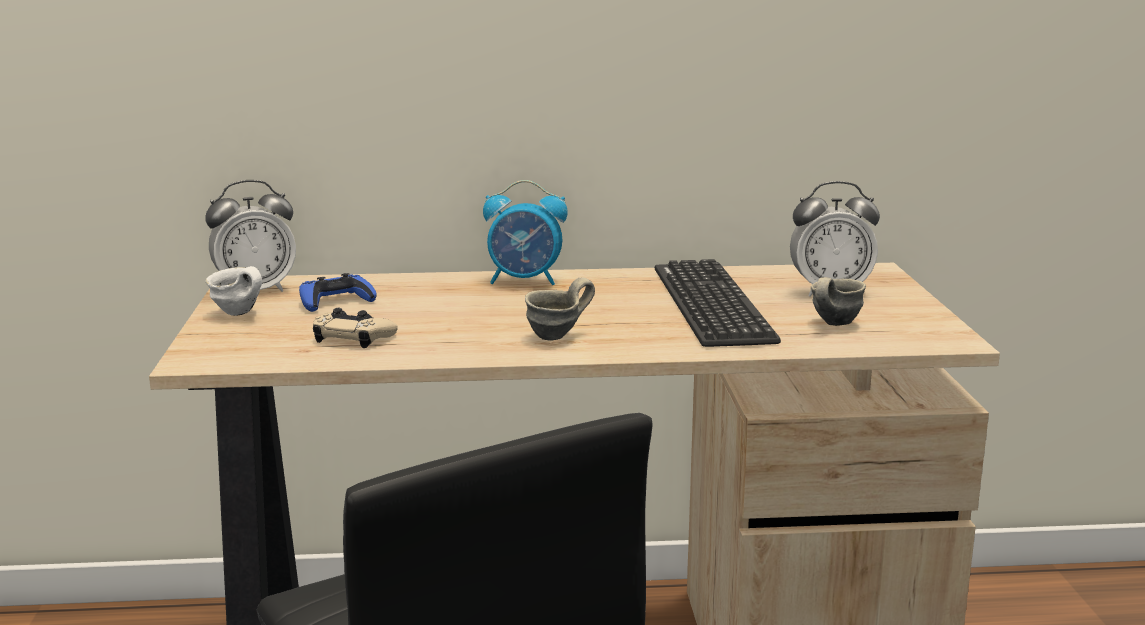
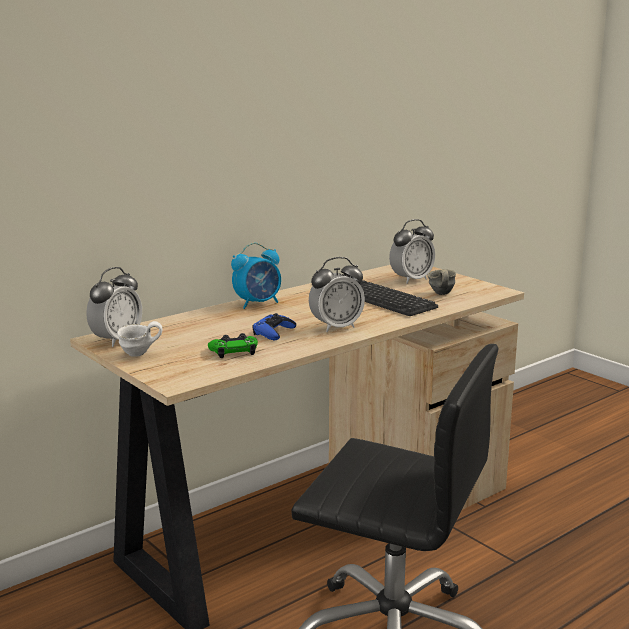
camera: 35 degrees left, 0 degrees up
blue game controller [299,273,377,312] -> blue game controller moved to [252,313,296,340]
beige game controller [313,307,398,348] -> green game controller [208,333,258,358]
grey mug [525,278,595,341] -> alarm clock [309,257,365,332]

